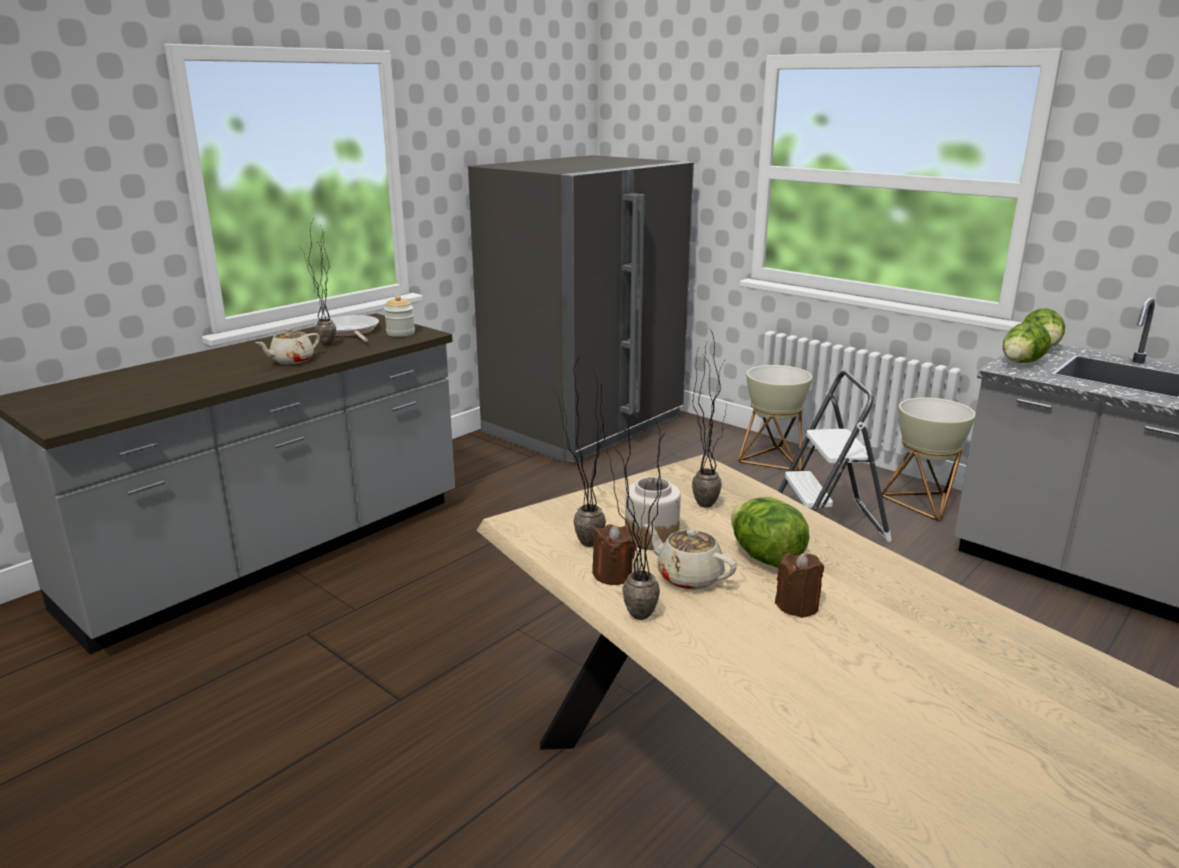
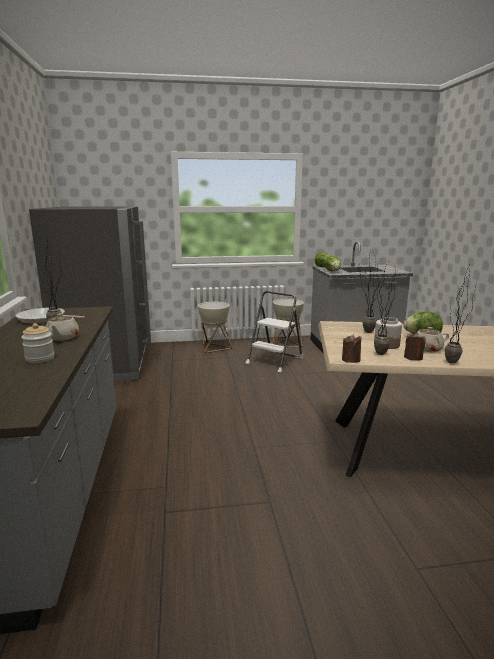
camera: 50 degrees left, 5 degrees down
jar [384,295,415,337] -> jar moved to [21,323,55,363]
brown candle [775,553,824,618] -> brown candle moved to [342,334,362,363]

